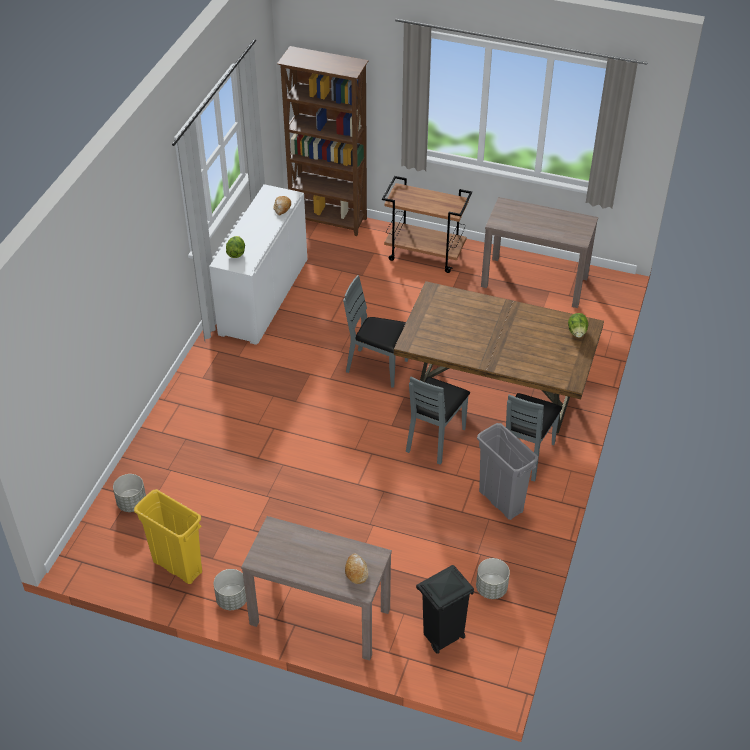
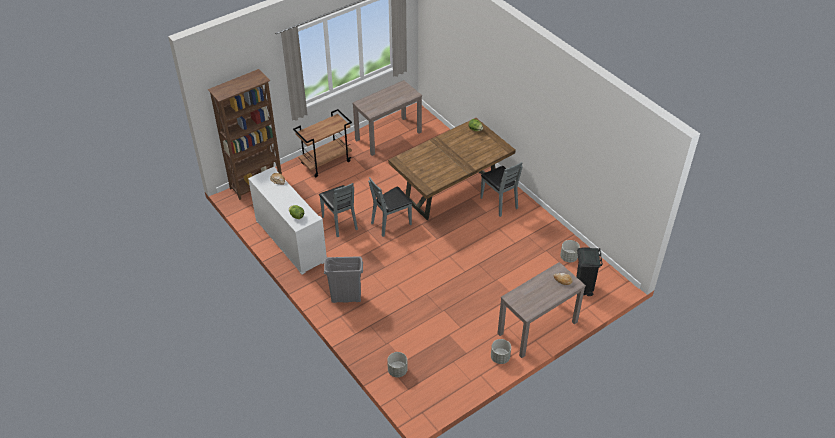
camera: 55 degrees left, 0 degrees up
yellow trash can [134,489,202,584] -> none
grey chair [406,376,470,465] -> grey chair moved to [319,183,358,237]
grey trash can [477,423,538,520] -> grey trash can moved to [324,256,363,303]

